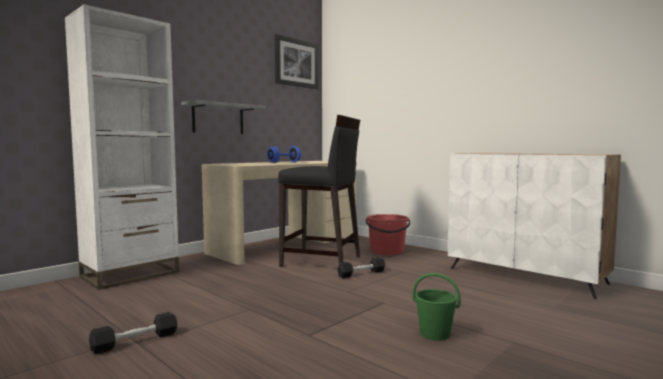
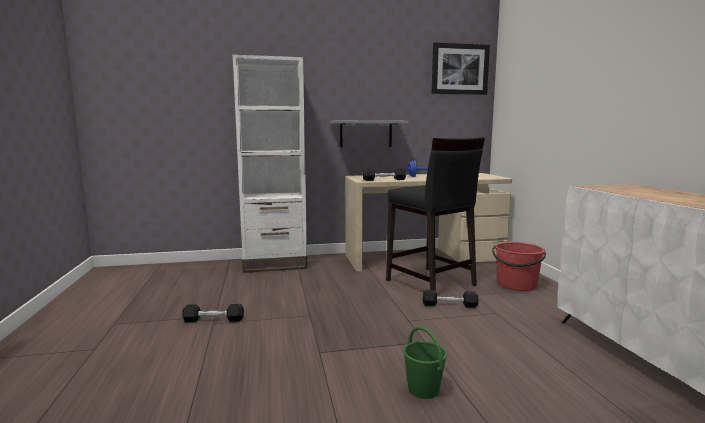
camera: 35 degrees right, 5 degrees up
none -> black dumbbell [362,168,406,181]

